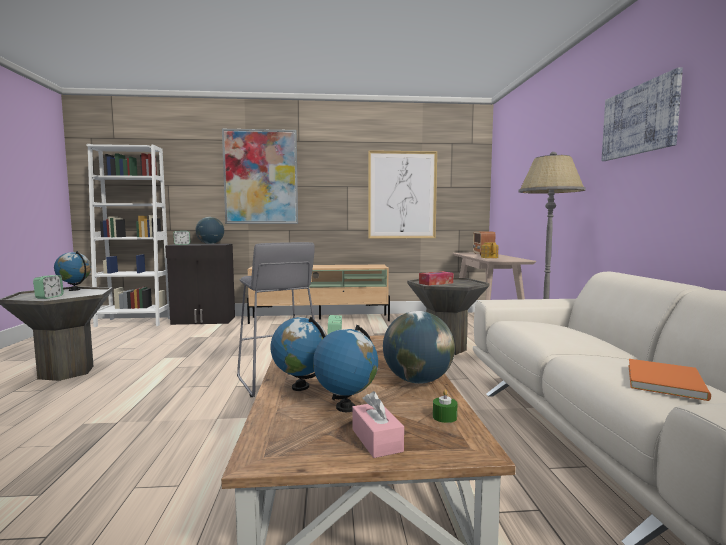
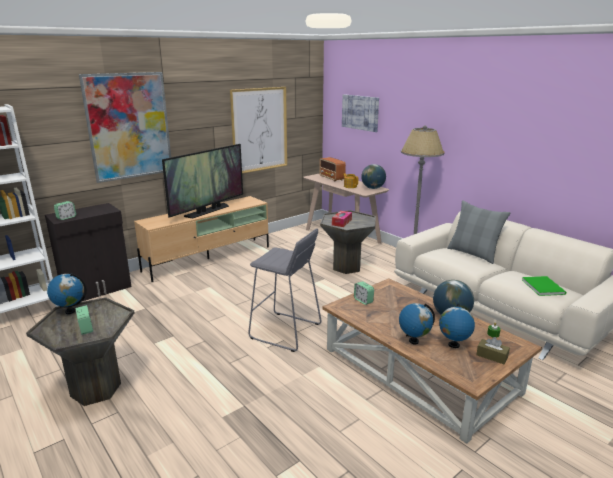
camera: 35 degrees left, 15 degrees up
globe [195,217,224,244] -> globe moved to [361,164,386,189]
pink tissue box [352,391,404,458] -> brown tissue box [476,337,510,364]
picture [602,67,683,161] -> picture moved to [342,94,379,132]
orange book [628,359,711,401] -> green book [522,276,566,296]
none -> television [162,144,243,218]
none -> grey pillow [447,200,510,264]

